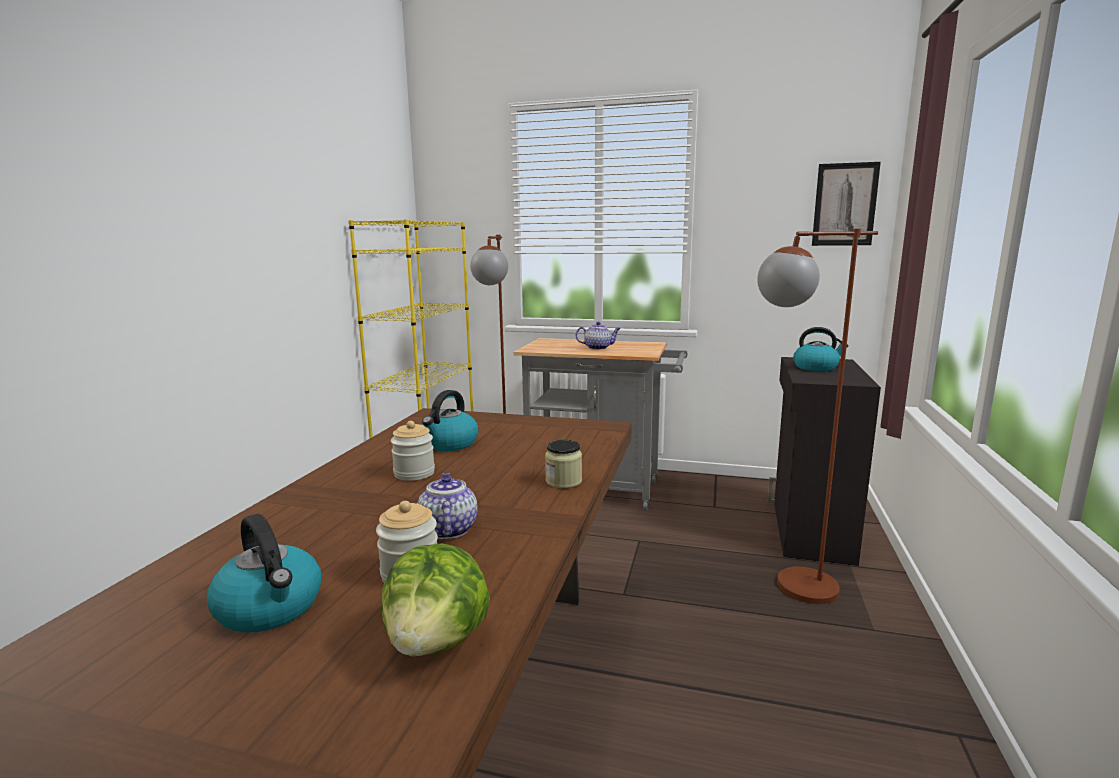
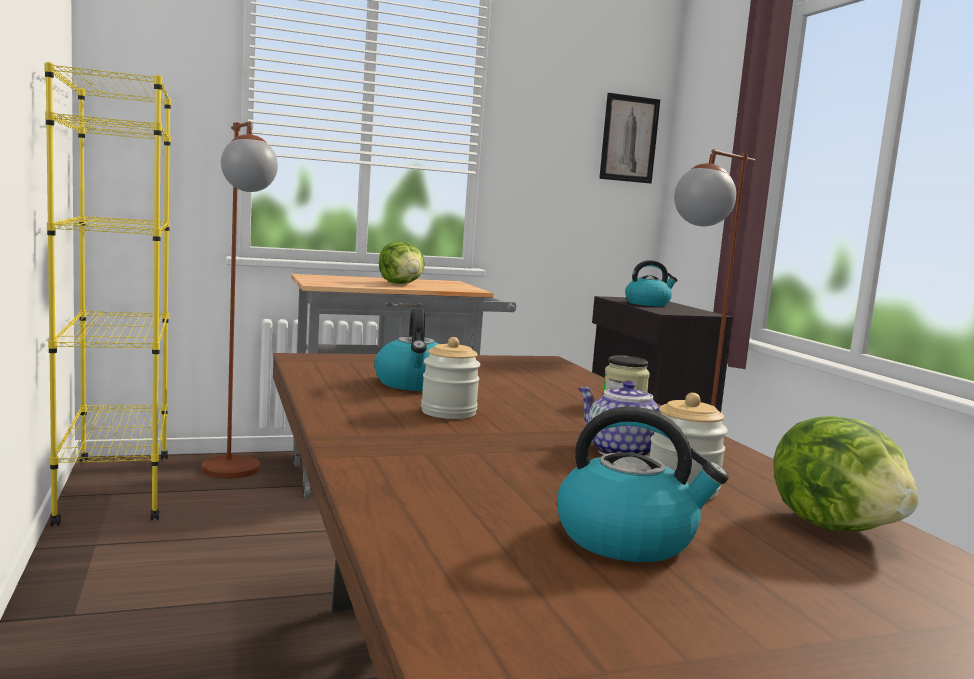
camera: 35 degrees left, 5 degrees down
teapot [576,322,621,350] -> lettuce [379,242,425,284]

